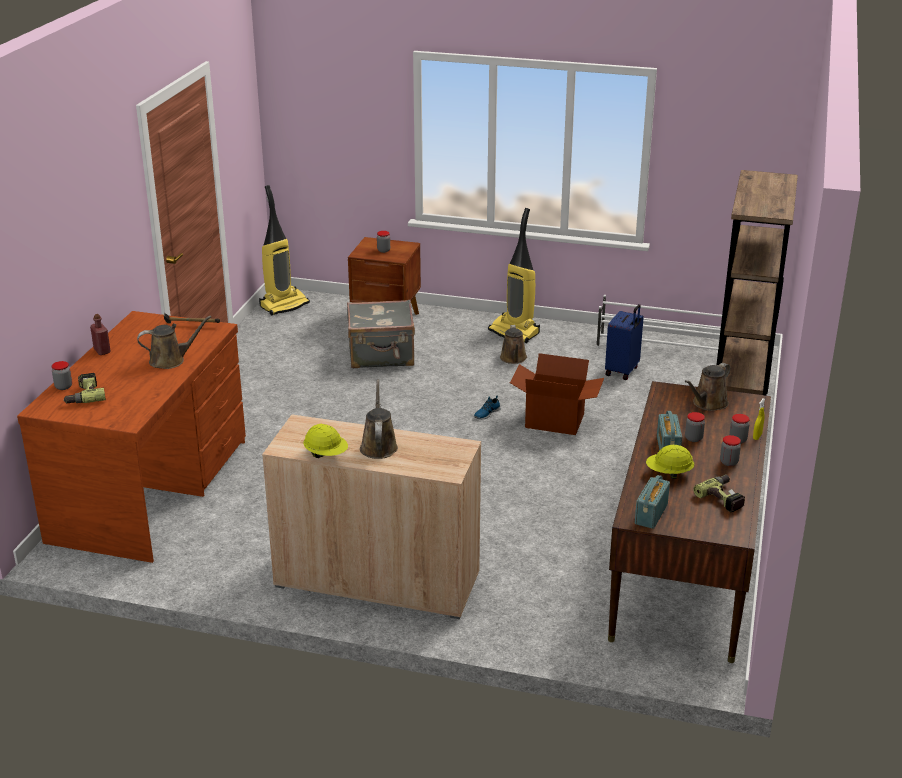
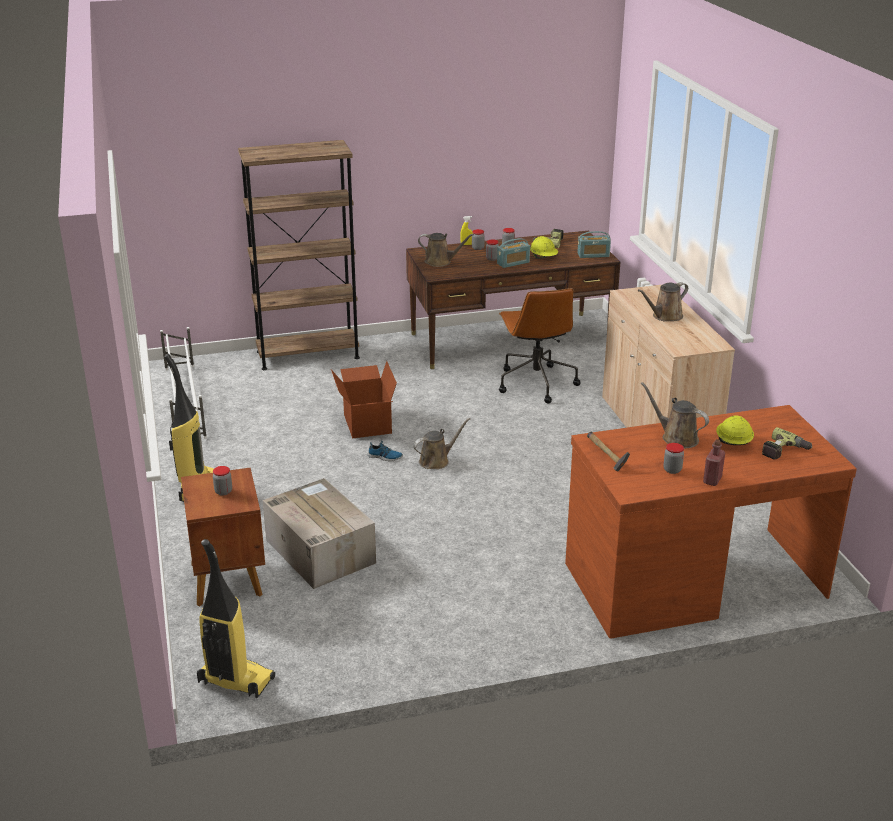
camera: 120 degrees left, 0 degrees up
jar [52,361,72,390] -> jar moved to [663,443,684,474]
yellow hard hat [303,424,348,458] -> yellow hard hat moved to [716,416,754,445]
grey suitcase [347,299,415,368] -> cardboard box [263,478,376,589]
brown watering can [500,325,527,364] -> brown watering can moved to [413,418,470,469]
blue suitcase [605,304,644,380] -> none
none -> brown office chair [499,288,581,403]

